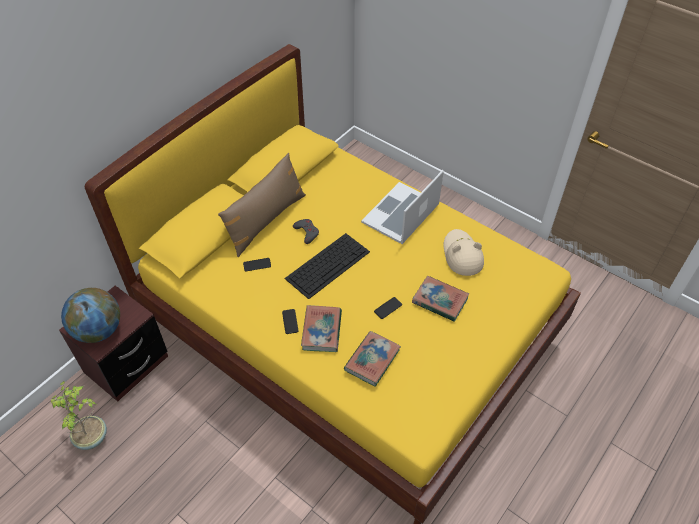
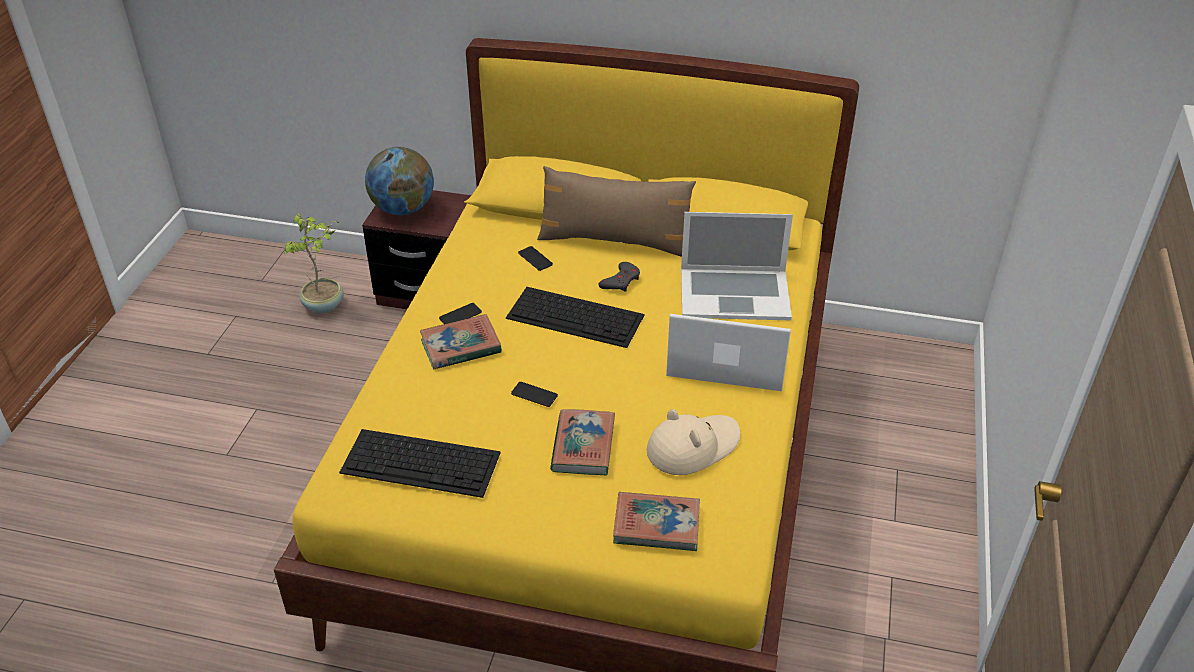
camera: 65 degrees right, 10 degrees down
book [344,331,401,387] -> book moved to [613,492,700,551]
none -> keyboard [339,429,501,498]
none -> laptop [681,212,793,320]

